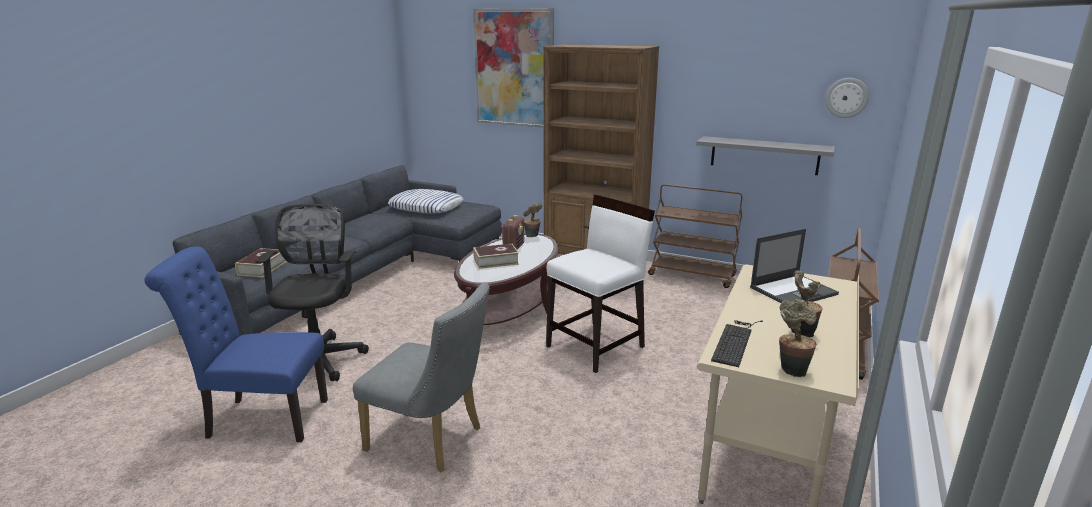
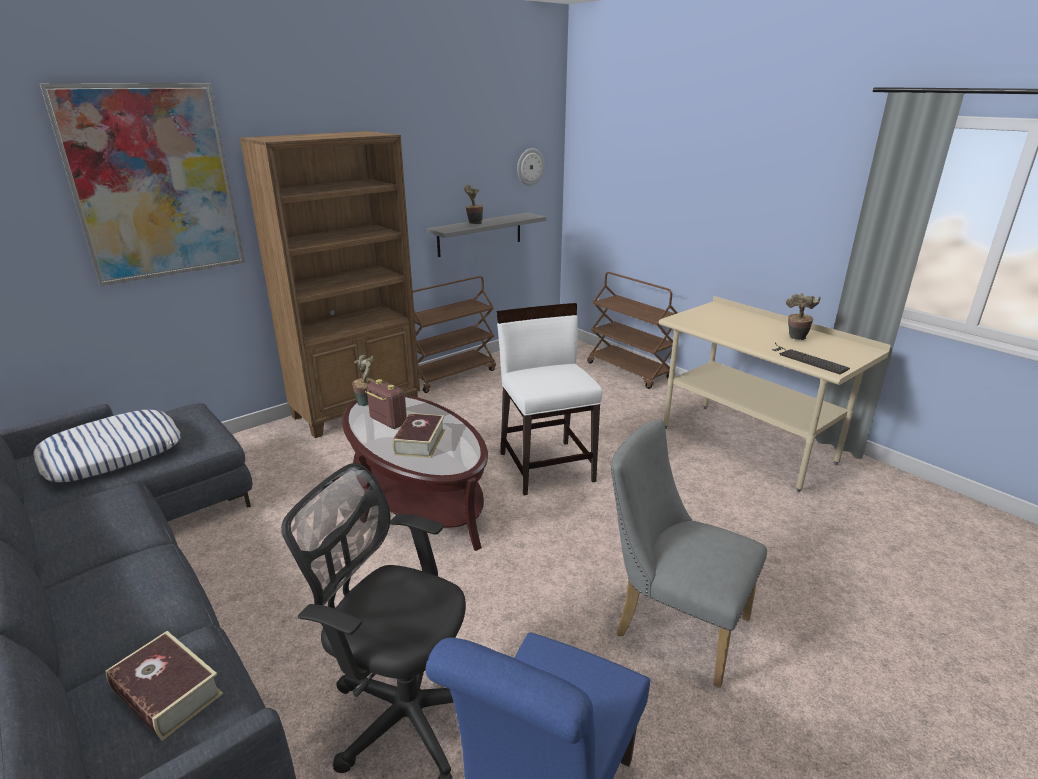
camera: 65 degrees left, 5 degrees up
grey chair [353,282,490,473] -> grey chair turned 105 degrees counterclockwise [611,419,767,688]
laptop [750,229,839,303] -> none
potted plant [779,299,817,377] -> potted plant moved to [464,184,483,224]

